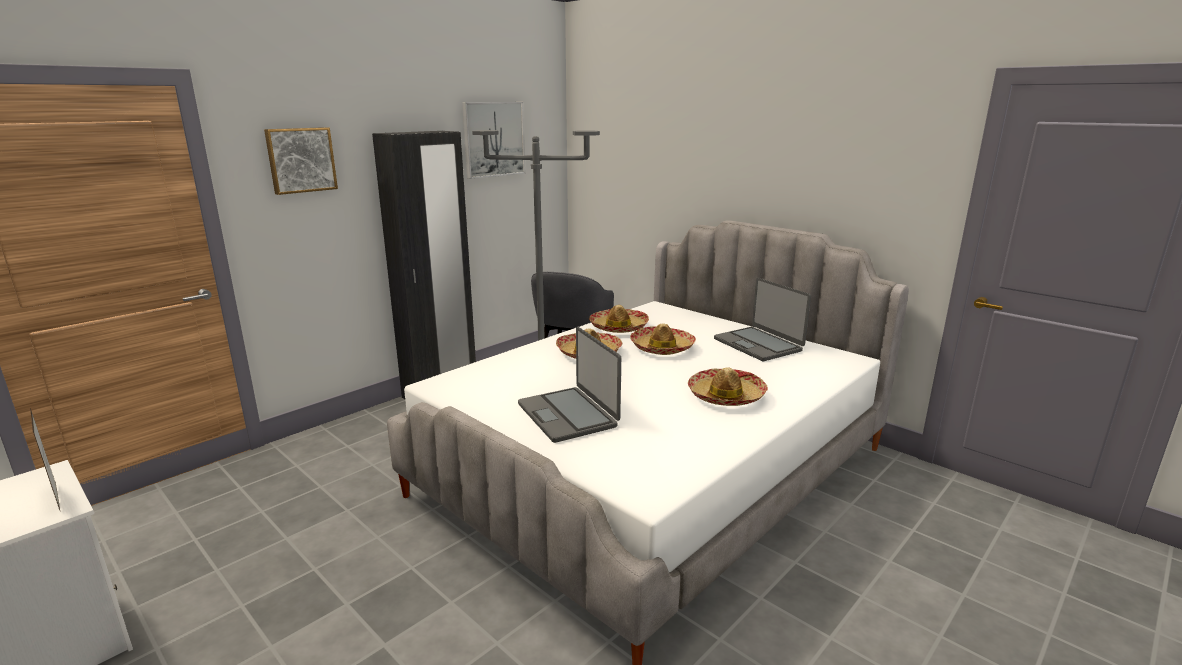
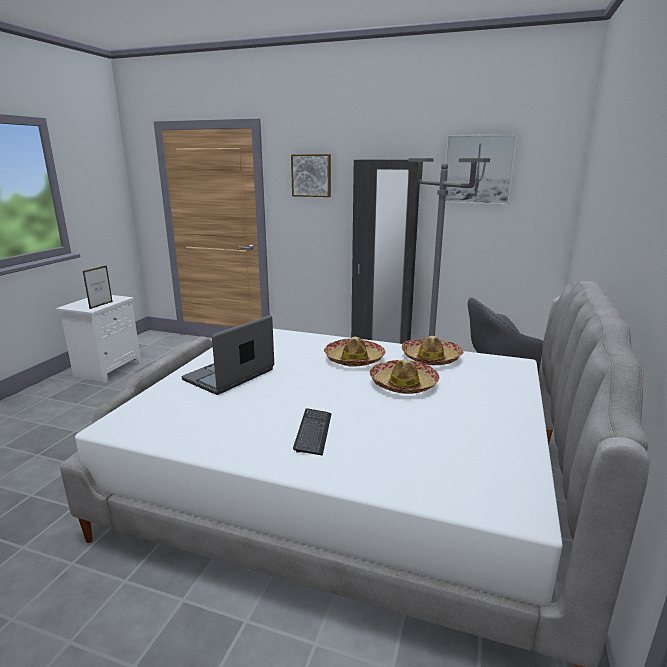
camera: 65 degrees right, 0 degrees up
hat [688,368,768,406] -> keyboard [293,408,331,456]
laptop [714,278,811,361] -> none

